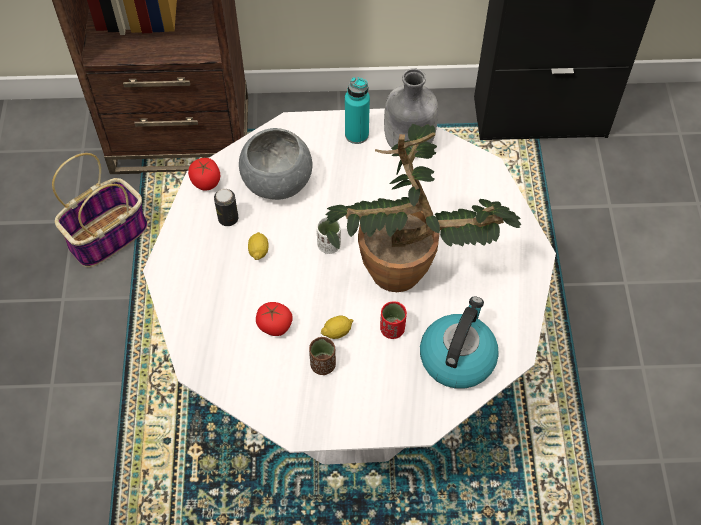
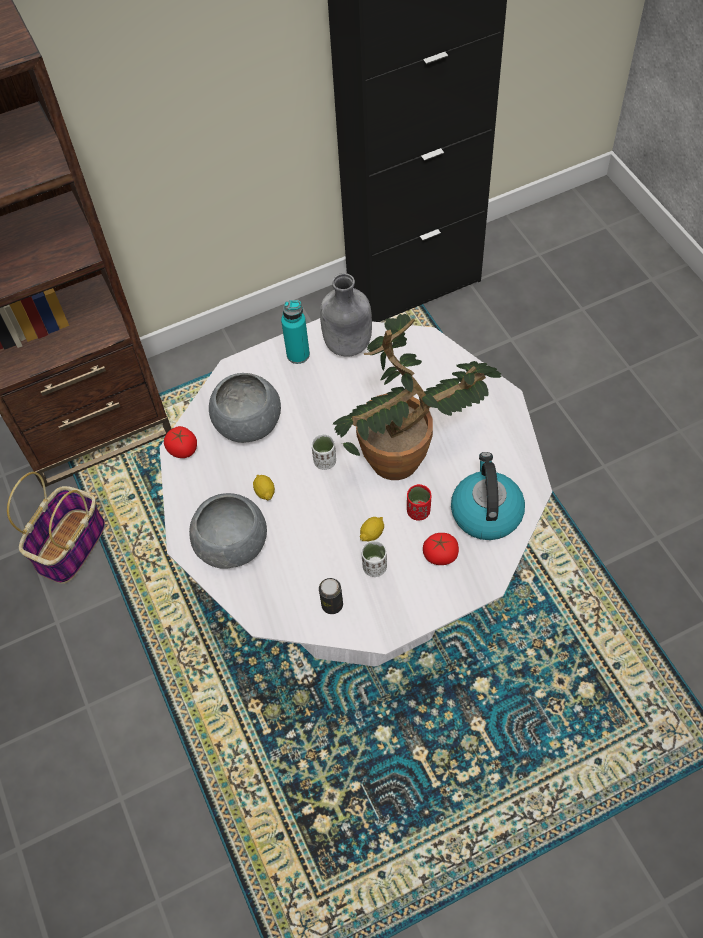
camera: 20 degrees left, 0 degrees up
can [214,189,239,226] -> can moved to [319,578,343,614]
tomato [256,302,293,336] -> tomato moved to [423,533,459,565]
brown cup [309,337,336,375] -> white cup [361,540,387,577]
none -> grey bowl [189,493,267,569]

